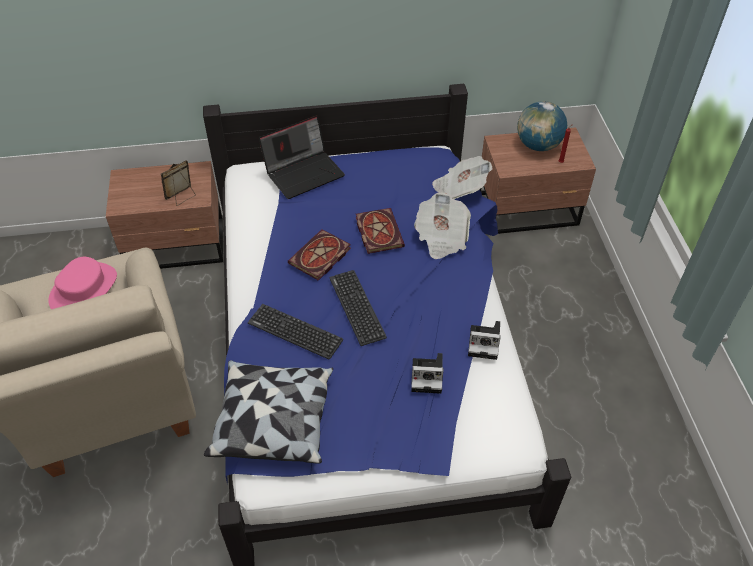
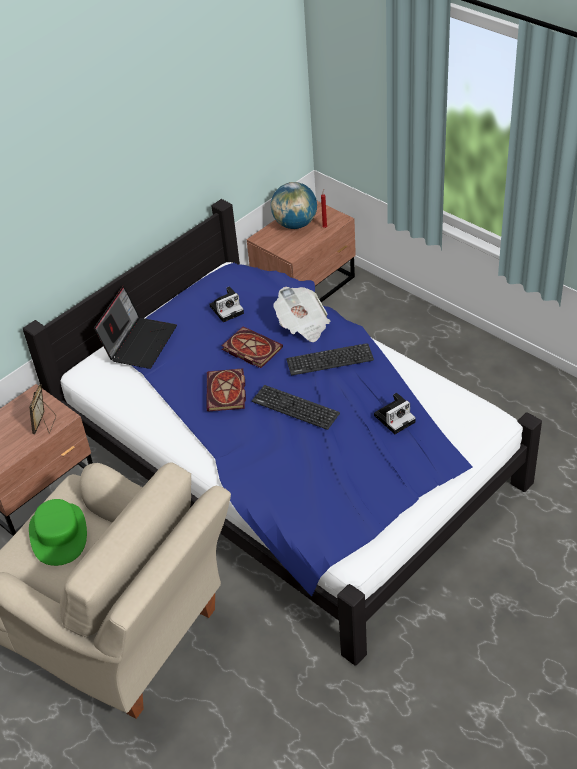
camera: 35 degrees left, 5 degrees down
pink hat [48,257,117,309] -> green hat [29,499,87,566]
pillow [204,360,333,464] -> none
keyboard [248,304,343,359] -> keyboard moved to [286,343,374,375]
newspaper [432,156,492,199] -> none
camera [468,321,501,360] -> camera moved to [210,286,244,322]

